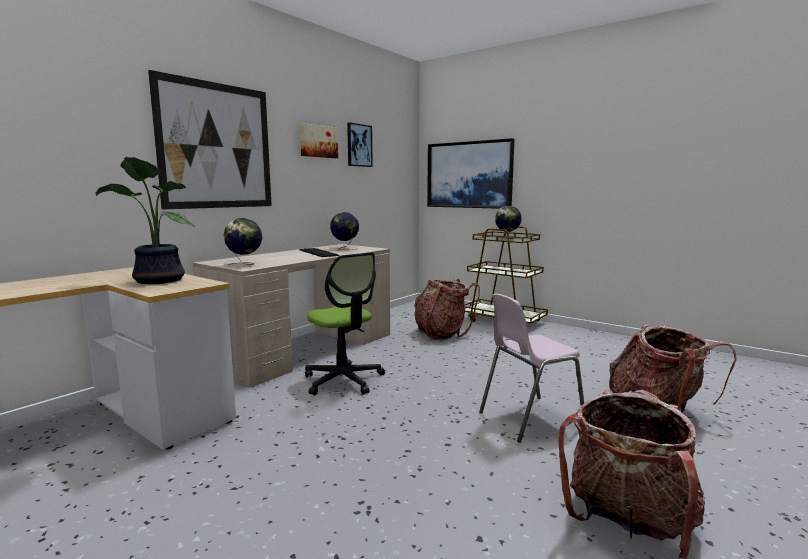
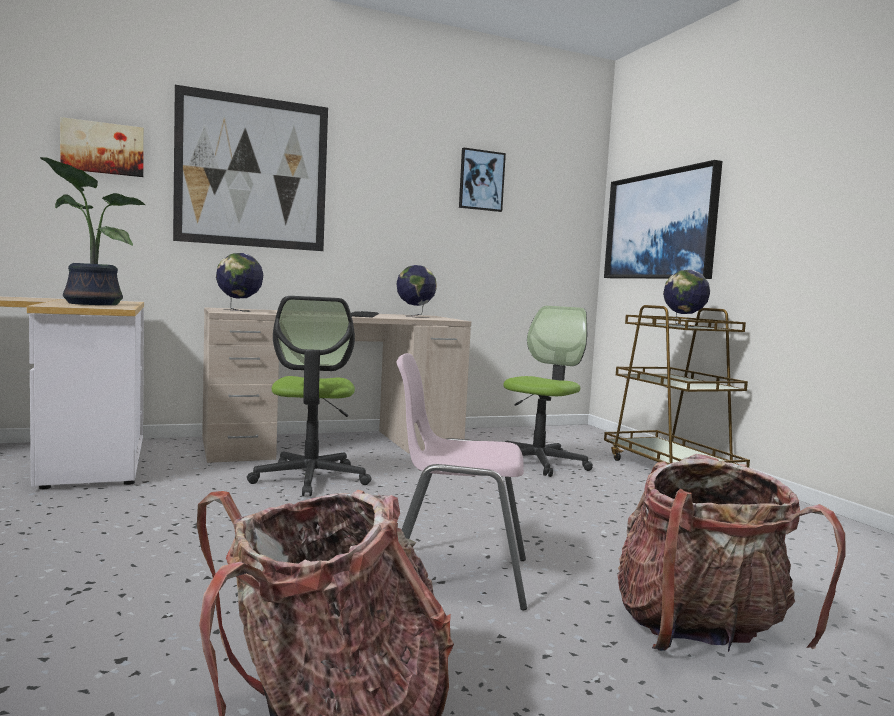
camera: 30 degrees right, 5 degrees down
picture [300,123,338,158] -> picture moved to [60,117,144,177]
backpack [414,278,480,340] -> office chair [503,306,593,477]

